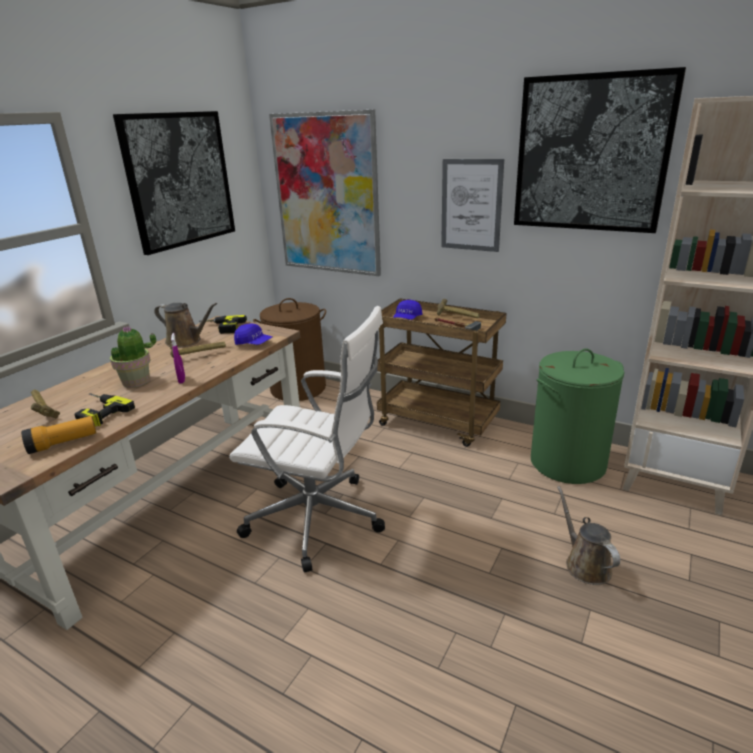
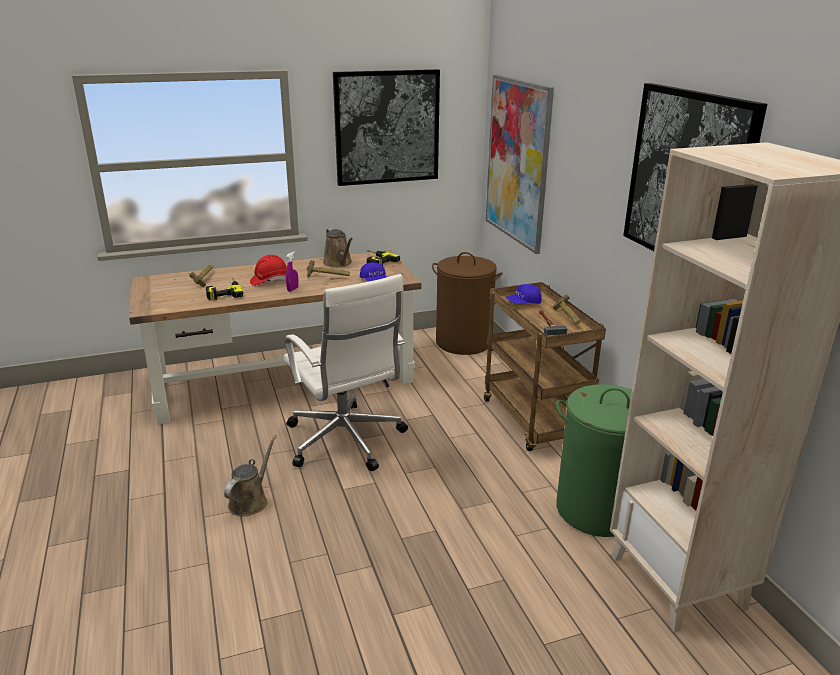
camera: 40 degrees right, 0 degrees up
flashlight [21,416,96,454] -> none
potted plant [110,326,156,388] -> red hard hat [250,255,287,286]
picture [441,159,504,252] -> none
brown watering can [557,486,620,585] -> brown watering can moved to [224,435,277,516]

